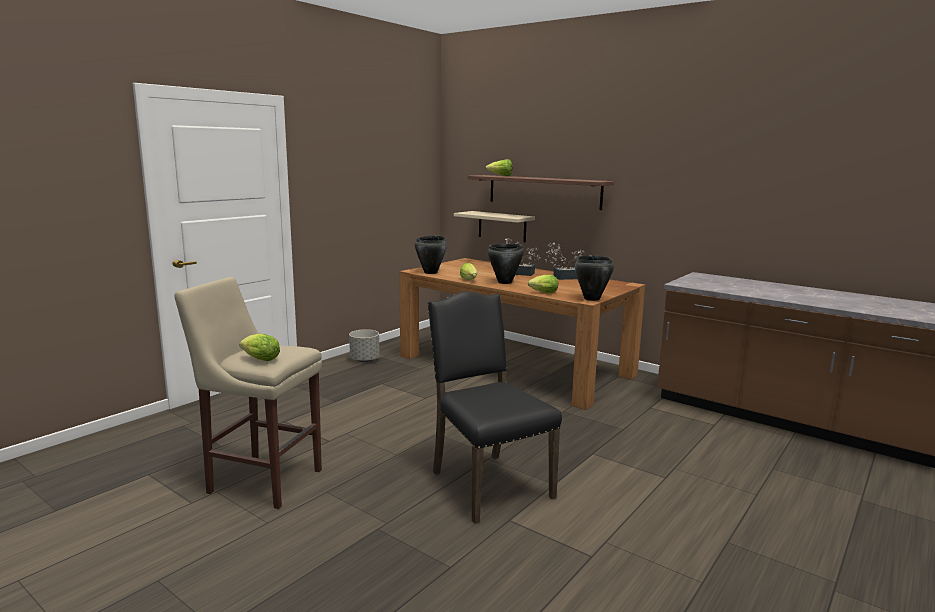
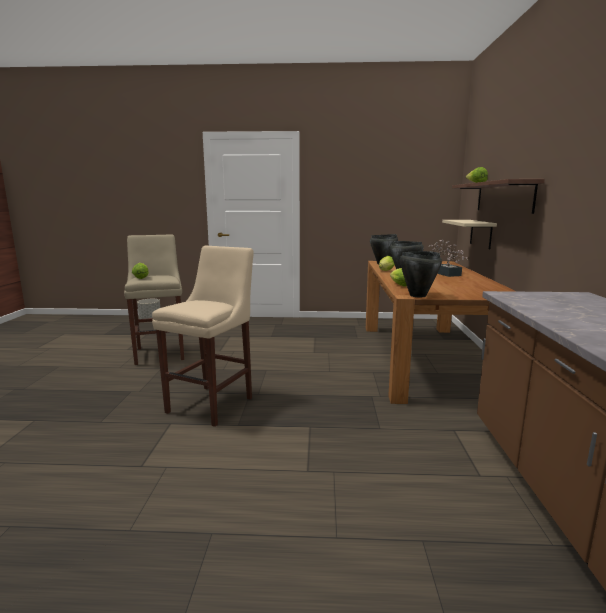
camera: 55 degrees right, 0 degrees up
grey planter [349,329,379,362] -> grey planter moved to [137,299,160,319]
black chair [428,291,562,524] -> beige stool [152,246,253,427]
potted plant [545,242,585,280] -> none

